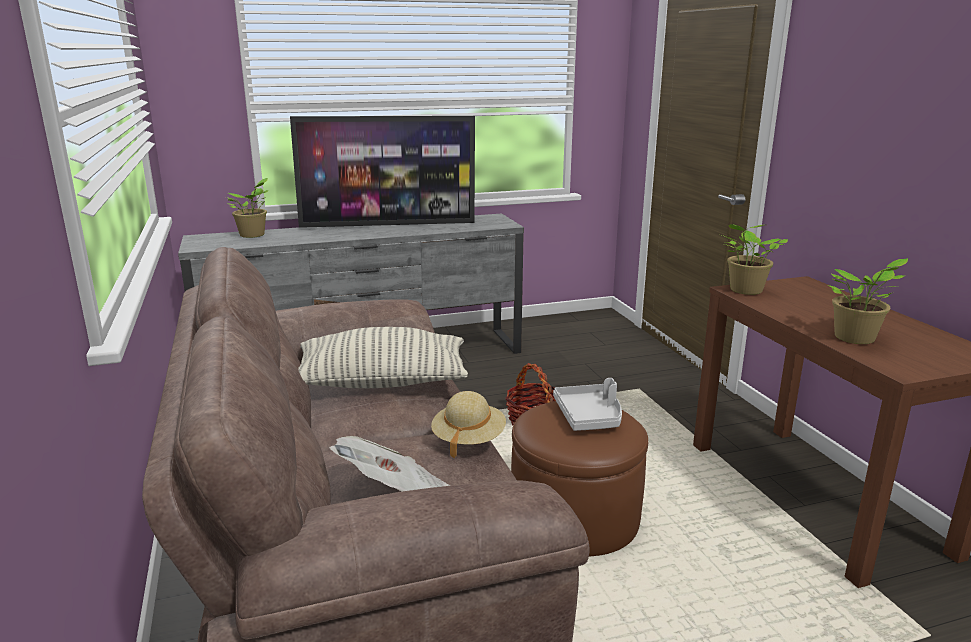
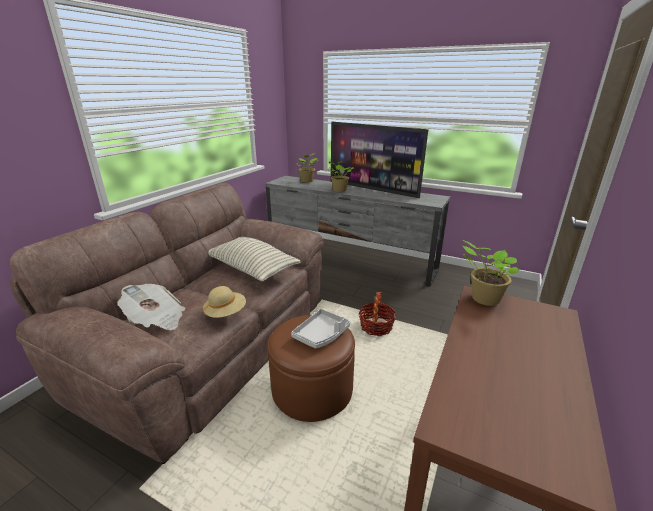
camera: 45 degrees right, 5 degrees up
potted plant [828,258,908,344] -> potted plant moved to [328,161,354,192]

